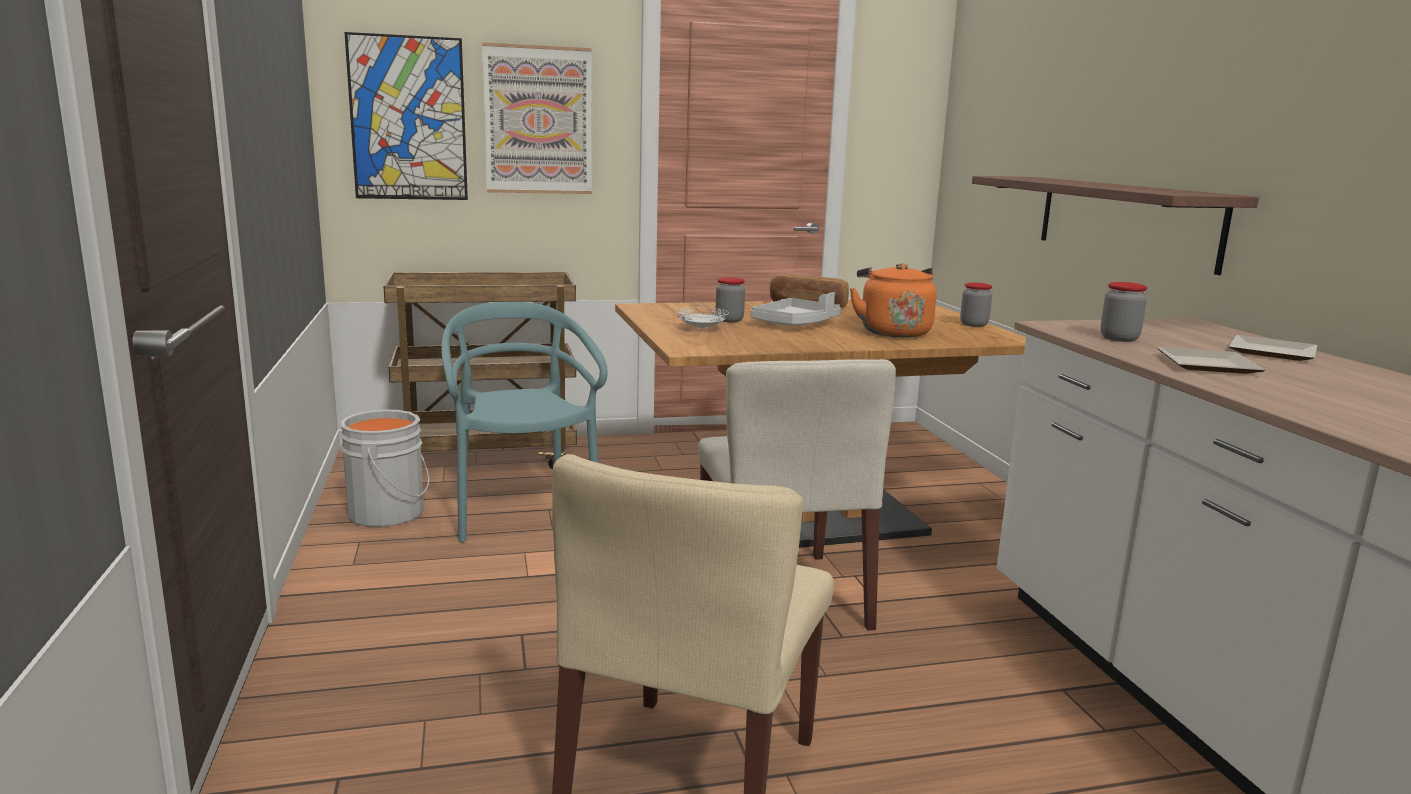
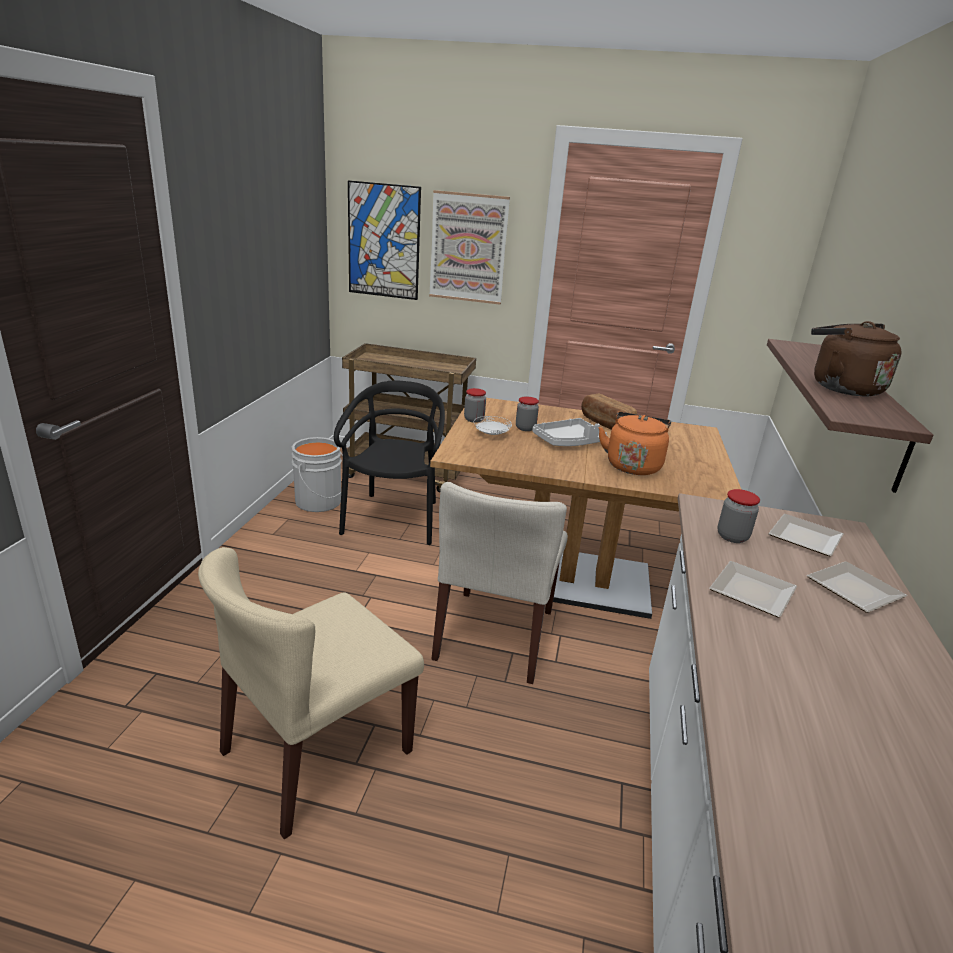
camera: 25 degrees right, 10 degrees up
turquoise chair [441,302,608,543] -> black chair [334,380,445,545]
jar [960,283,992,327] -> jar moved to [464,388,486,423]
none -> plate [768,514,843,556]
none -> brown kettle [811,321,901,396]

